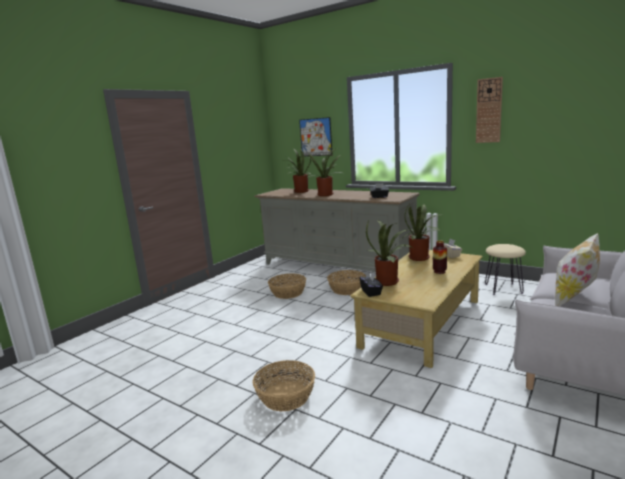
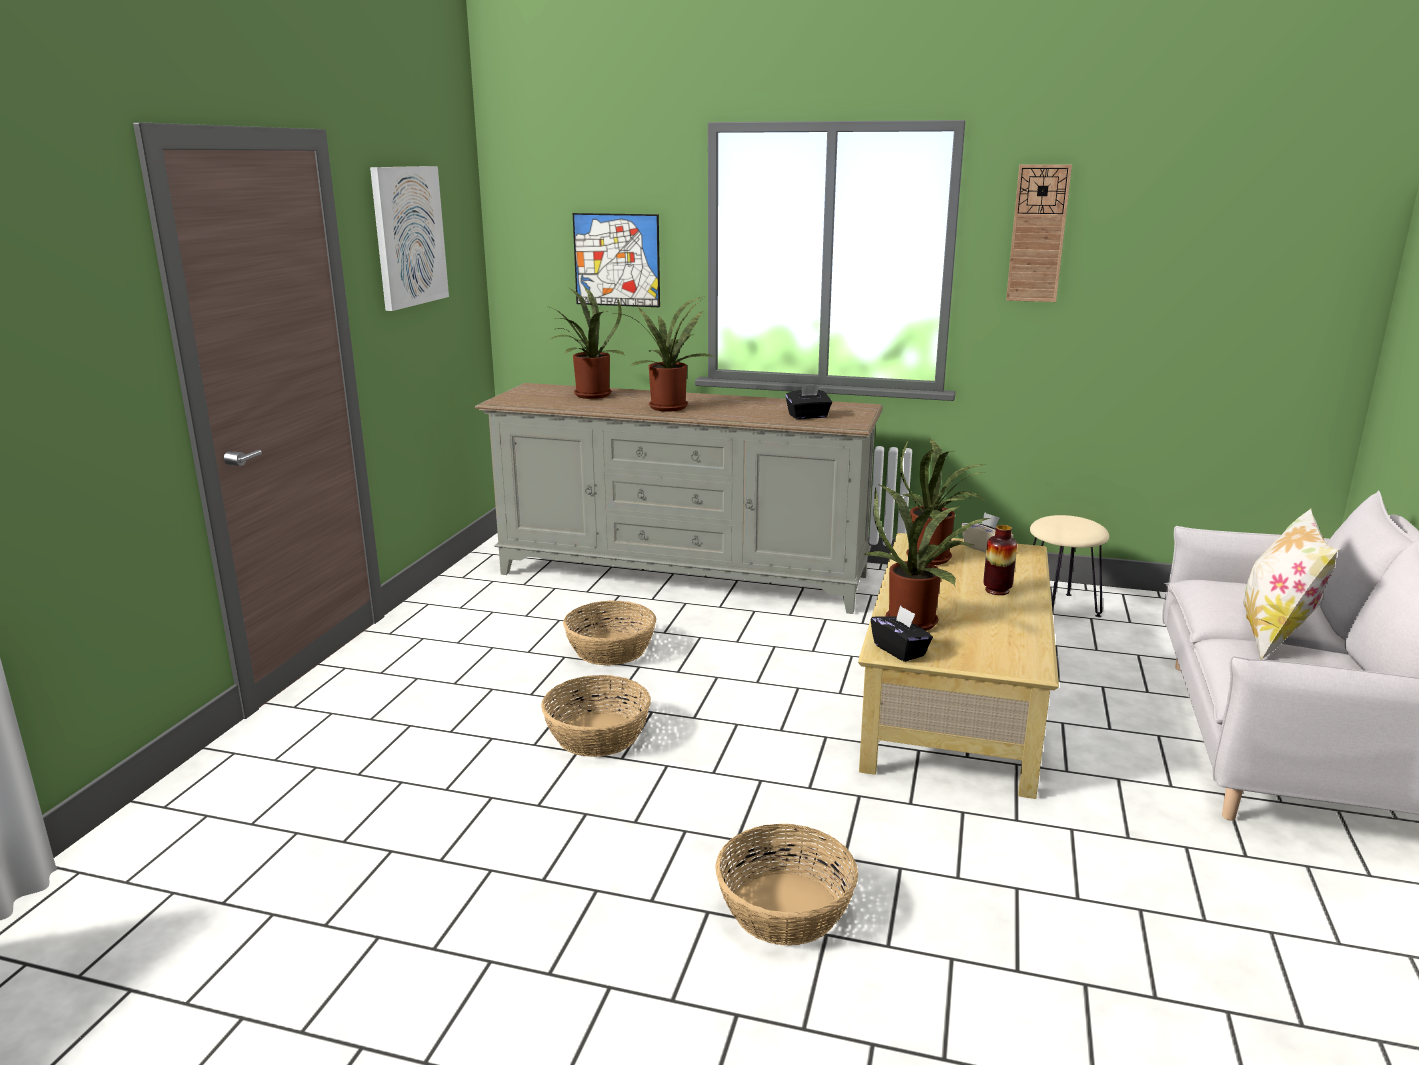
camera: 20 degrees left, 5 degrees up
basket [327,270,366,295] -> basket moved to [541,675,651,757]
none -> picture [370,166,449,311]

